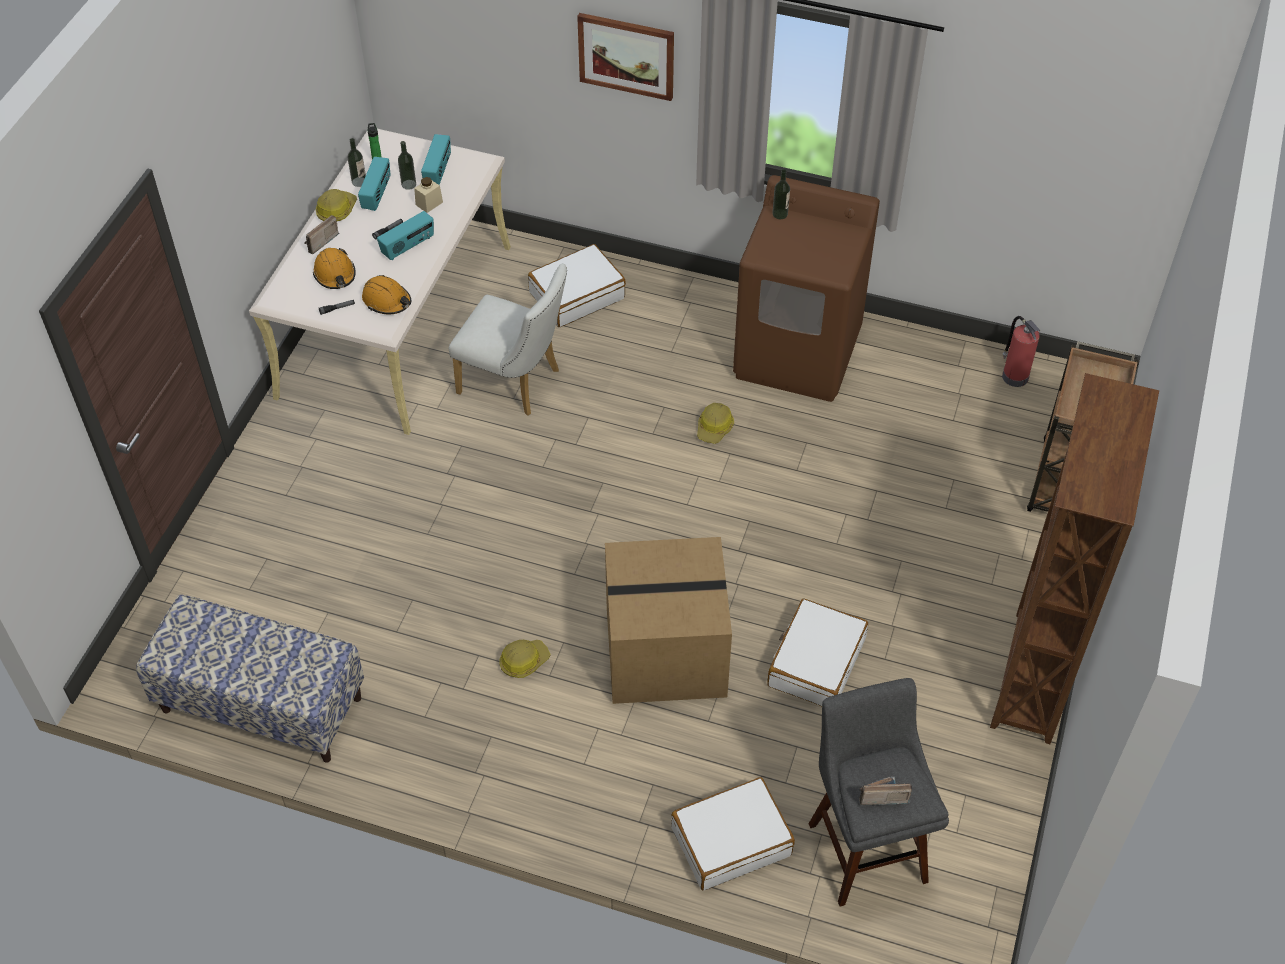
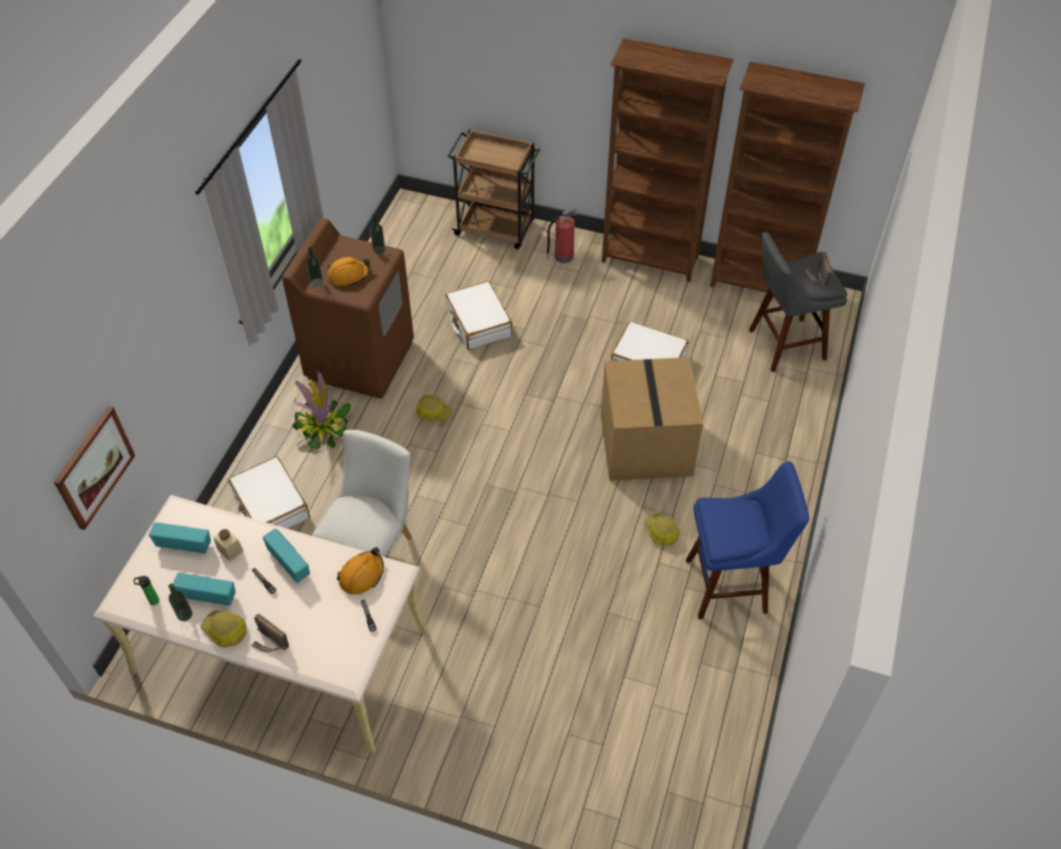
camera: 90 degrees left, 0 degrees up
bench [136,595,364,763] -> none
orange hard hat [313,248,356,289] -> orange hard hat moved to [327,257,370,286]
bottle [398,141,416,190] -> bottle moved to [370,214,385,254]
picture [577,13,674,101] -> picture moved to [54,406,135,530]
white suitcase [671,777,795,891] -> white suitcase moved to [445,281,512,350]
fire extinguisher [1002,316,1040,387] -> fire extinguisher moved to [546,207,578,263]
none -> potted plant [292,372,351,449]
none -> blue stool [686,461,809,619]
none -> brown bookcase [710,62,865,293]

